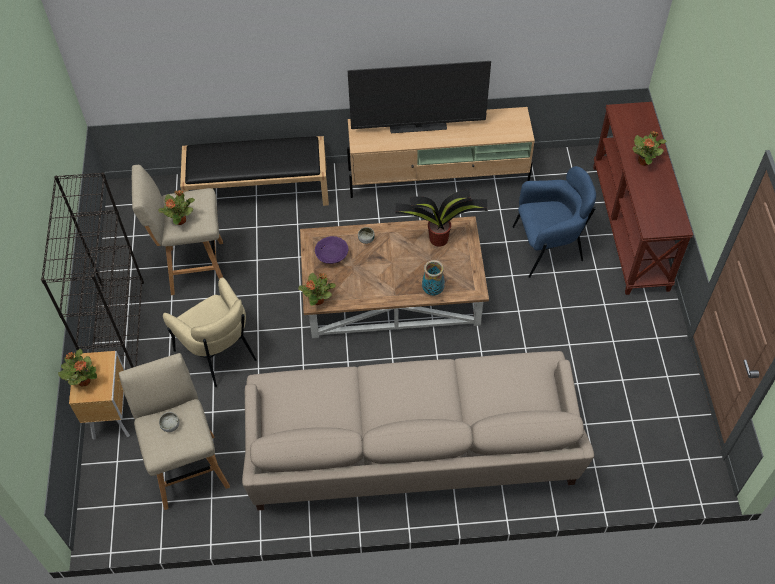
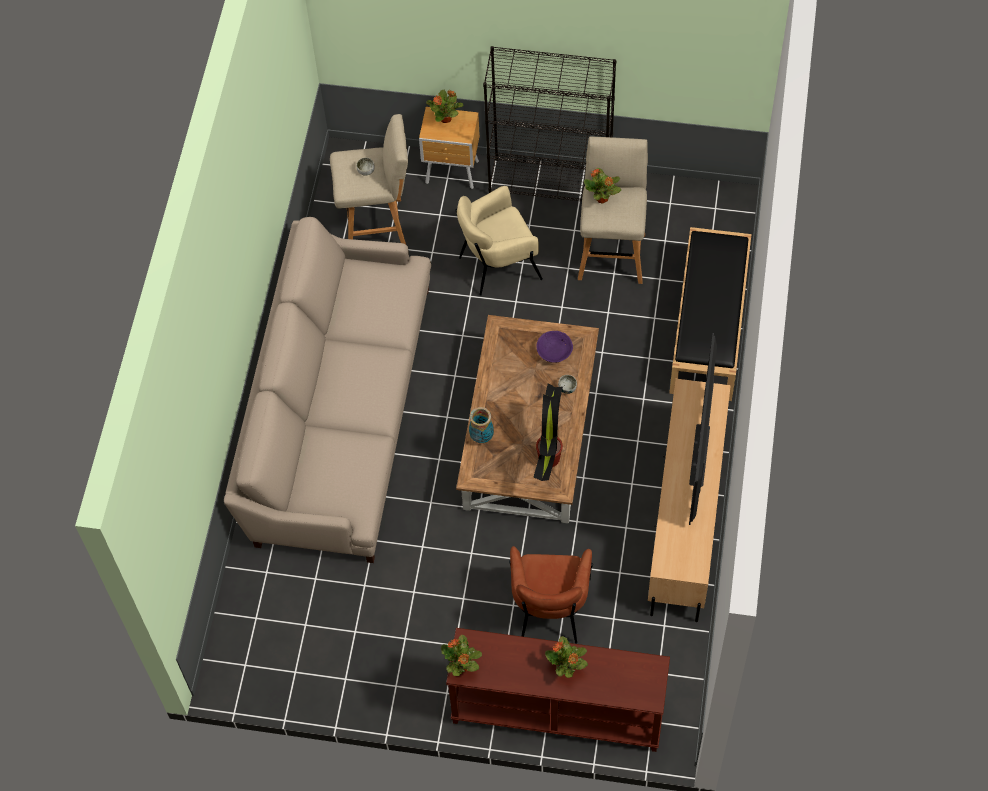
camera: 105 degrees right, 5 degrees up
potted plant [298,273,336,306] -> potted plant moved to [441,635,482,676]
blue armchair [512,166,596,278] -> brown armchair [509,546,593,644]

